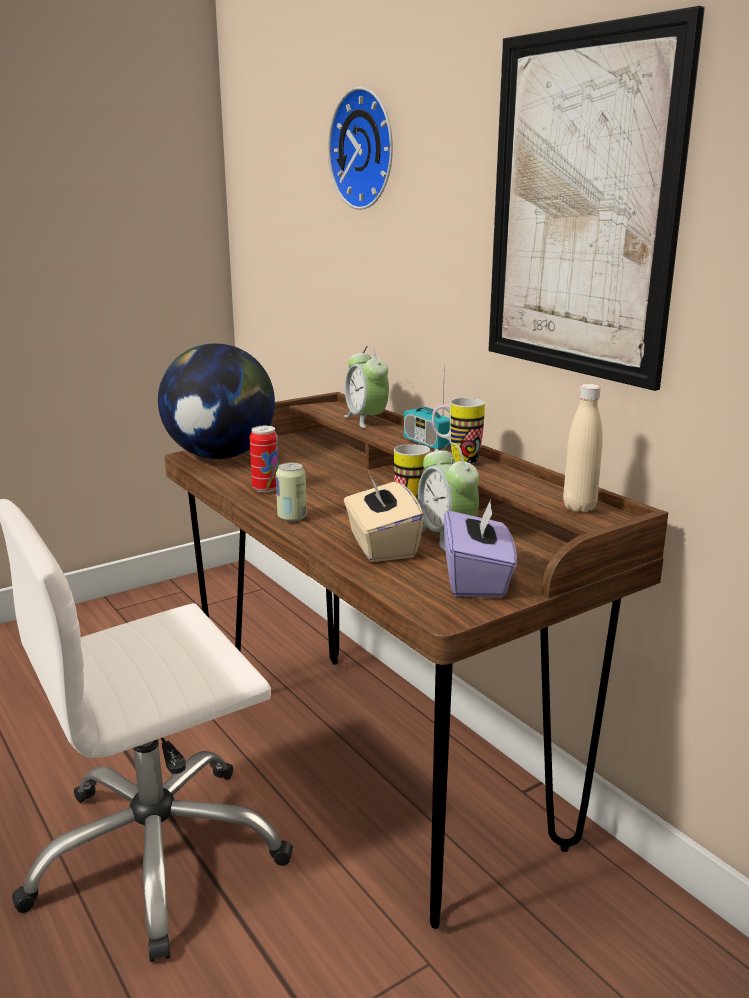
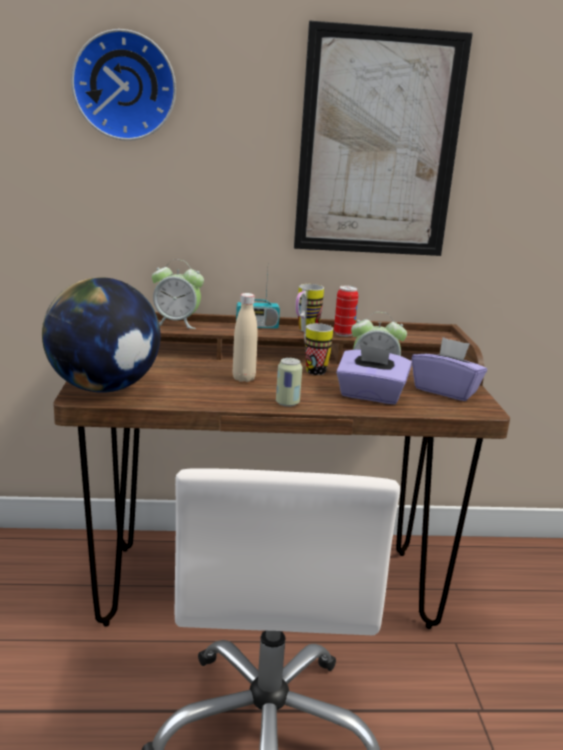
camera: 60 degrees left, 0 degrees up
can [250,426,279,493] -> can moved to [334,286,358,337]
beige tissue box [344,473,424,562] -> purple tissue box [336,344,412,404]
beige bottle [563,384,602,512] -> beige bottle moved to [233,293,258,382]

